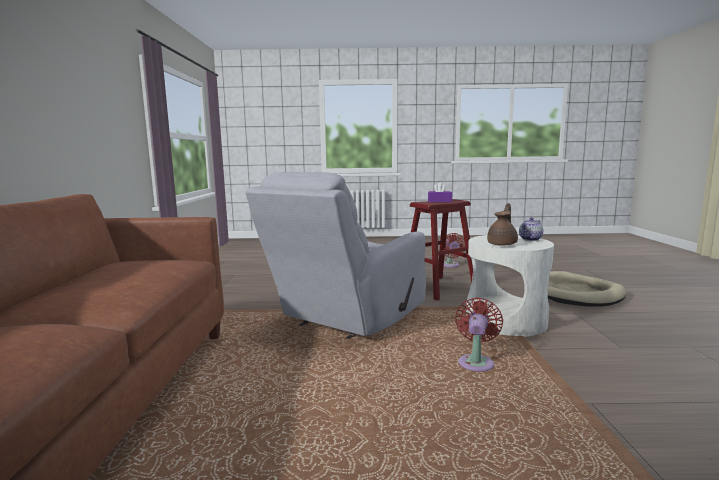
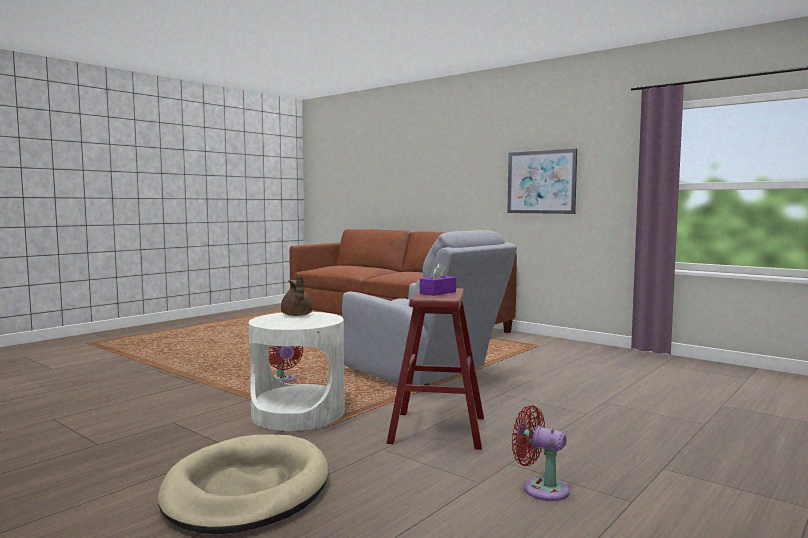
camera: 130 degrees right, 5 degrees down
grey armchair [246,172,426,339] -> grey armchair turned 150 degrees clockwise [342,230,517,385]
teapot [519,217,543,241] -> none
none -> picture [507,149,577,214]

